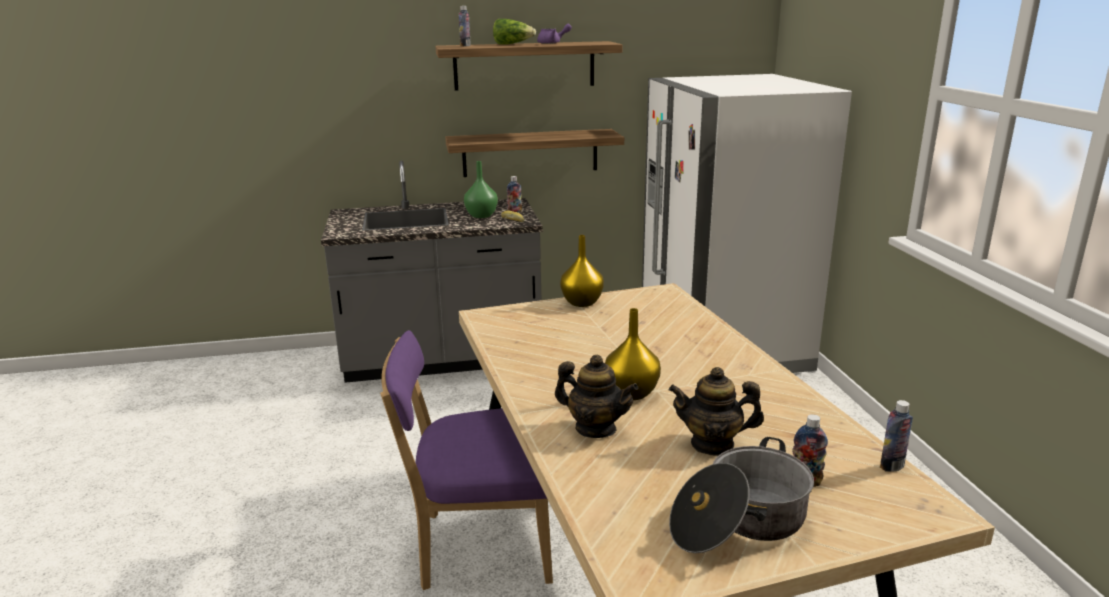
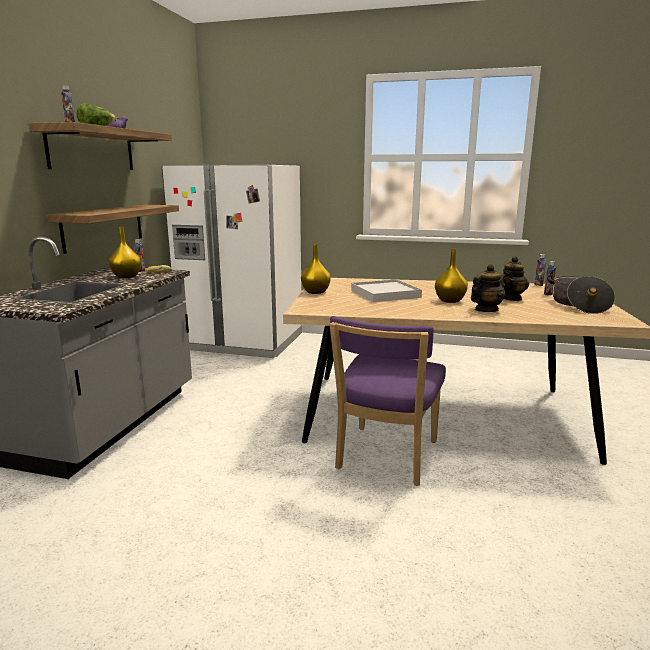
camera: 65 degrees left, 5 degrees down
green vase [464,161,498,218] -> yellow vase [109,227,141,278]
none -> white tray [351,279,422,302]

